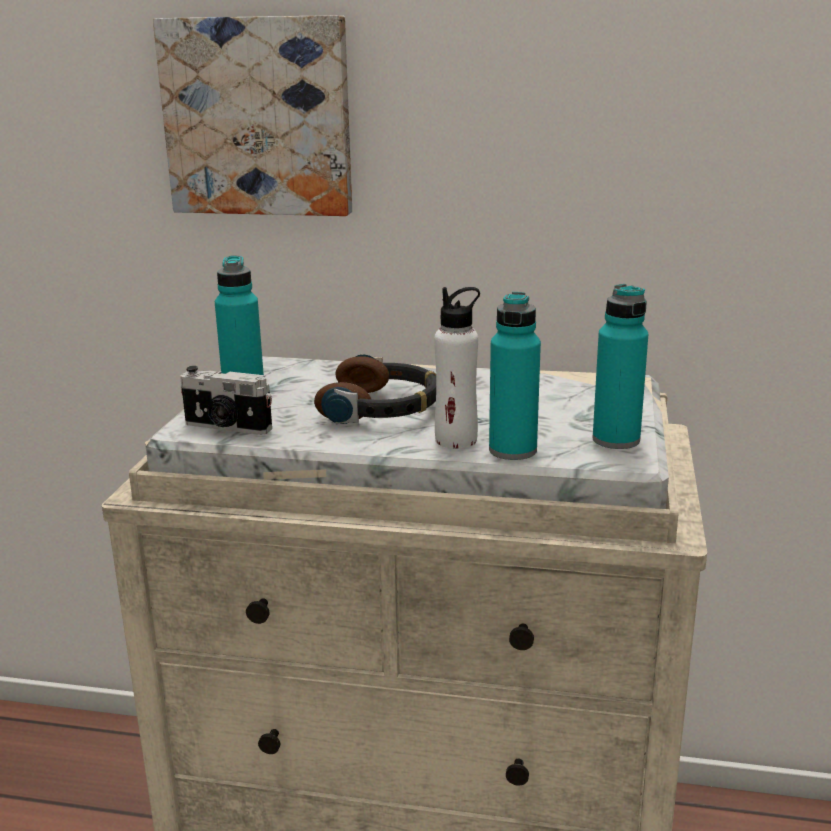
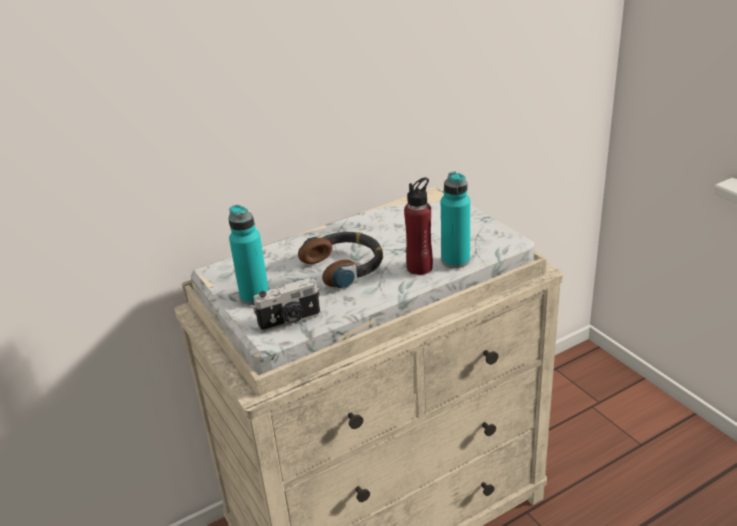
camera: 40 degrees left, 10 degrees up
picture [153,15,352,216] -> none
white bottle [434,287,480,449] -> red bottle [404,177,433,275]
turquoise bottle [593,284,648,449] -> none

